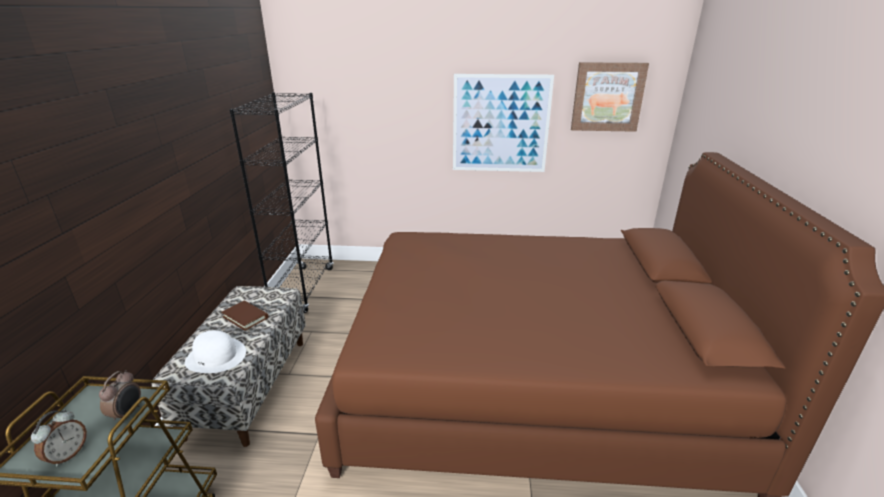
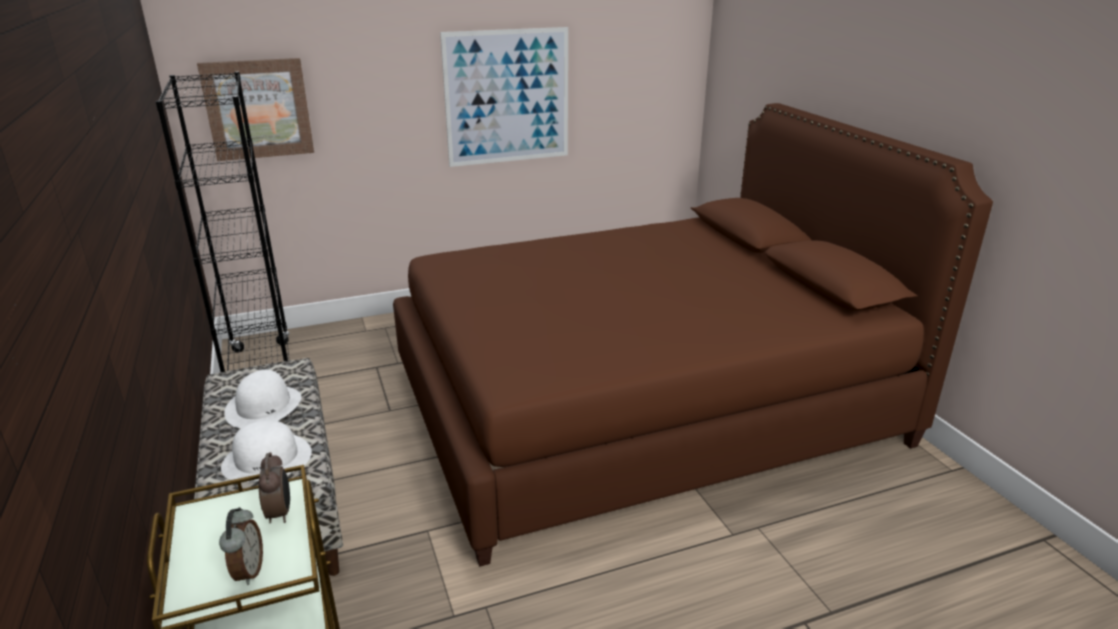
camera: 25 degrees left, 0 degrees up
brown book [221,301,269,331] -> white hat [224,370,302,428]
picture [571,62,649,132] -> picture moved to [197,58,314,161]

